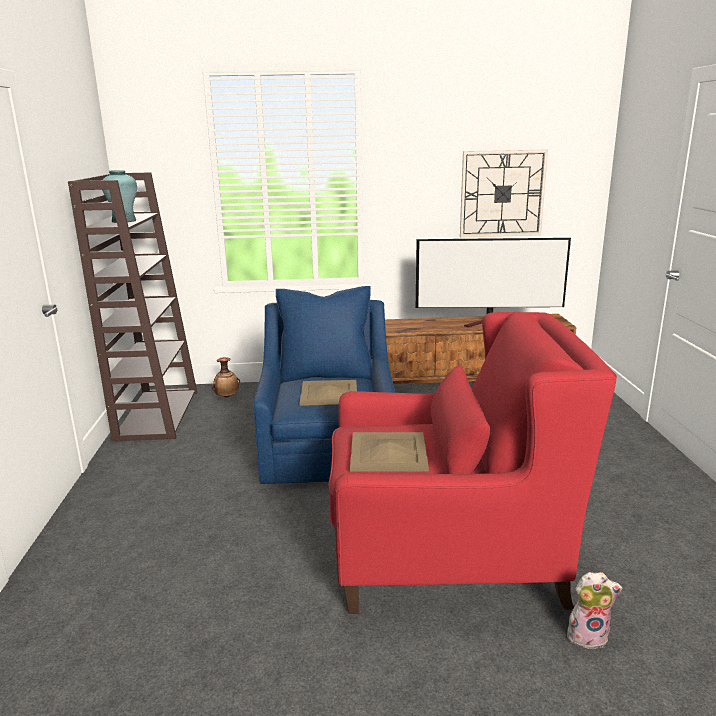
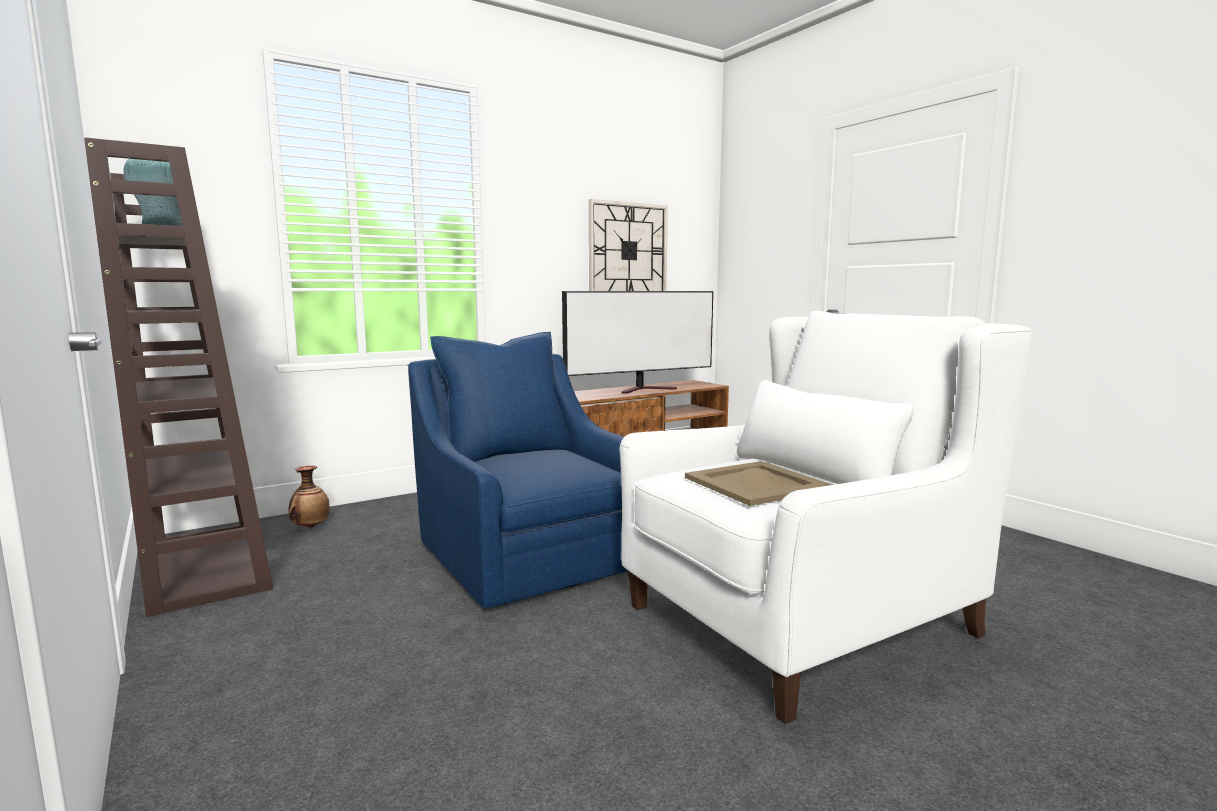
camera: 30 degrees left, 10 degrees down
beige tray [300,380,357,406] -> none
red armchair [328,312,617,614] -> white armchair [620,311,1032,724]
plush toy [567,572,622,649] -> none

